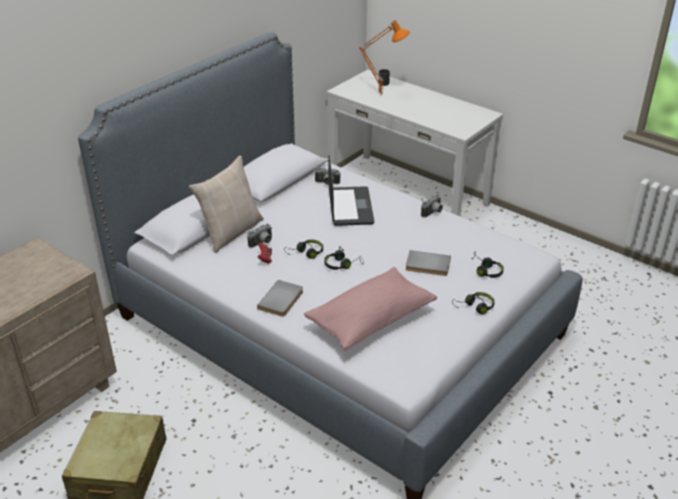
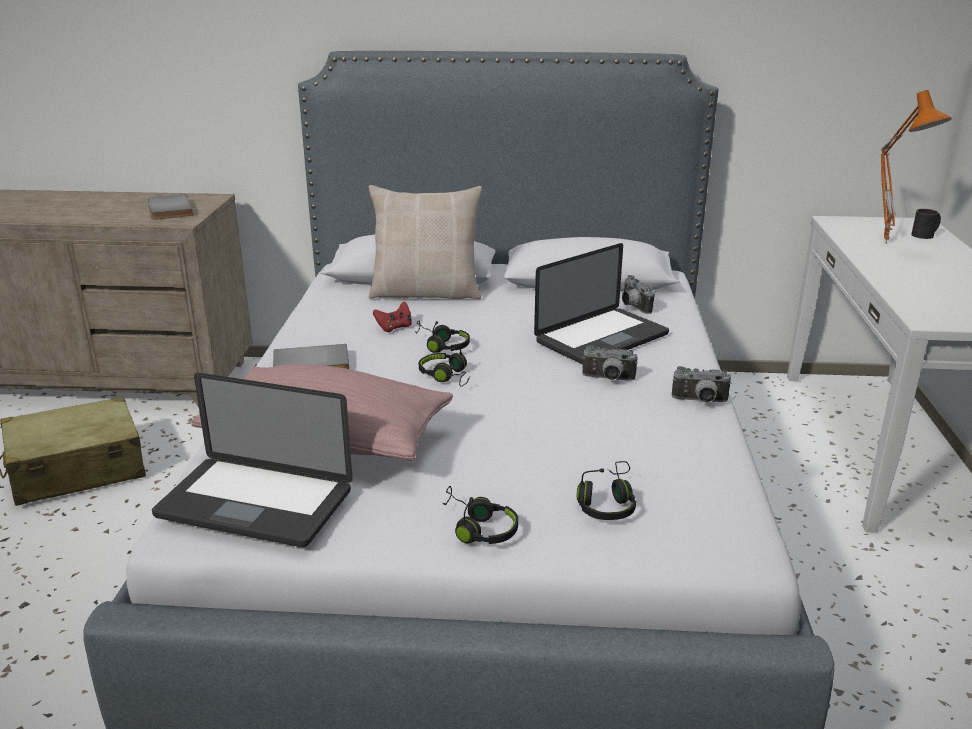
camera: 55 degrees right, 10 degrees down
camera [247,224,272,248] -> camera moved to [582,345,638,381]
grey book [406,250,451,276] -> grey book moved to [147,194,193,220]
none -> laptop [152,373,353,547]

